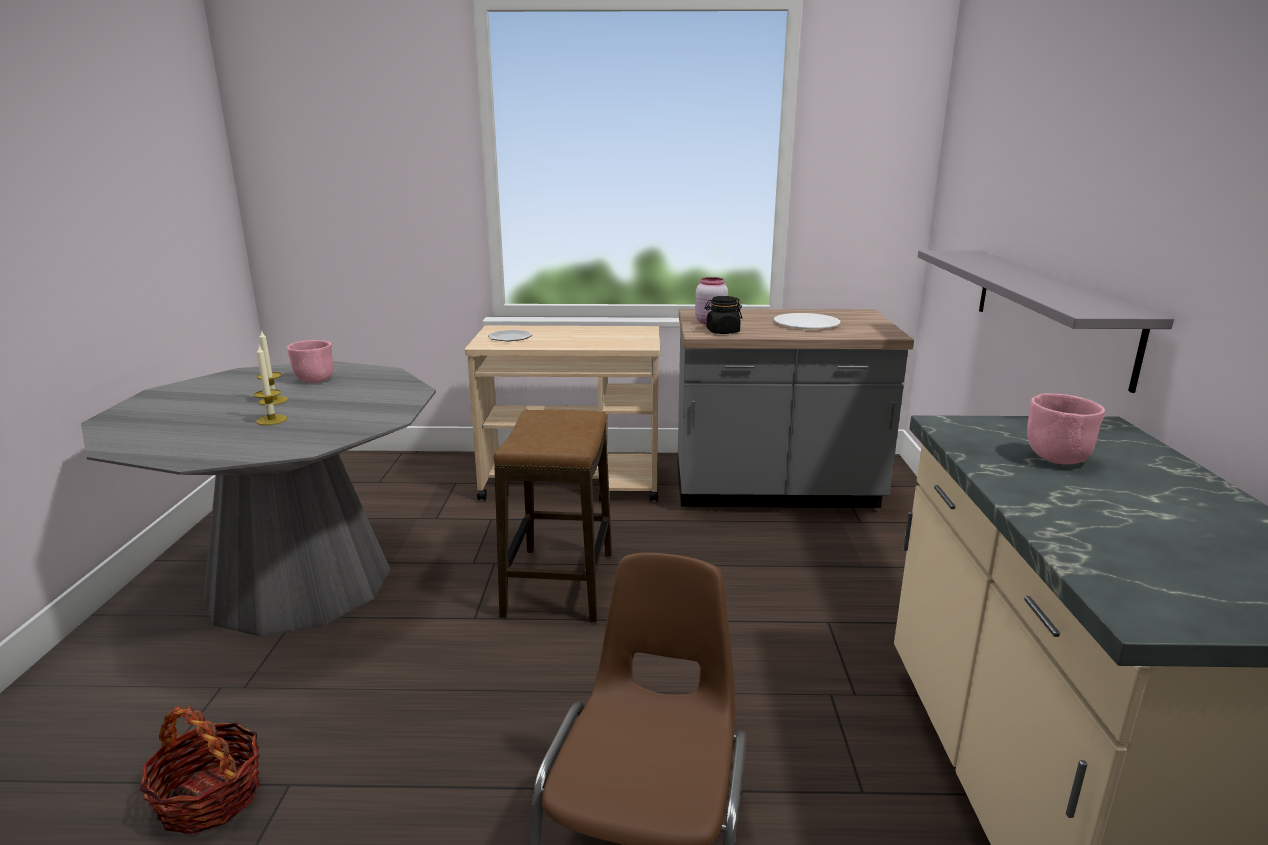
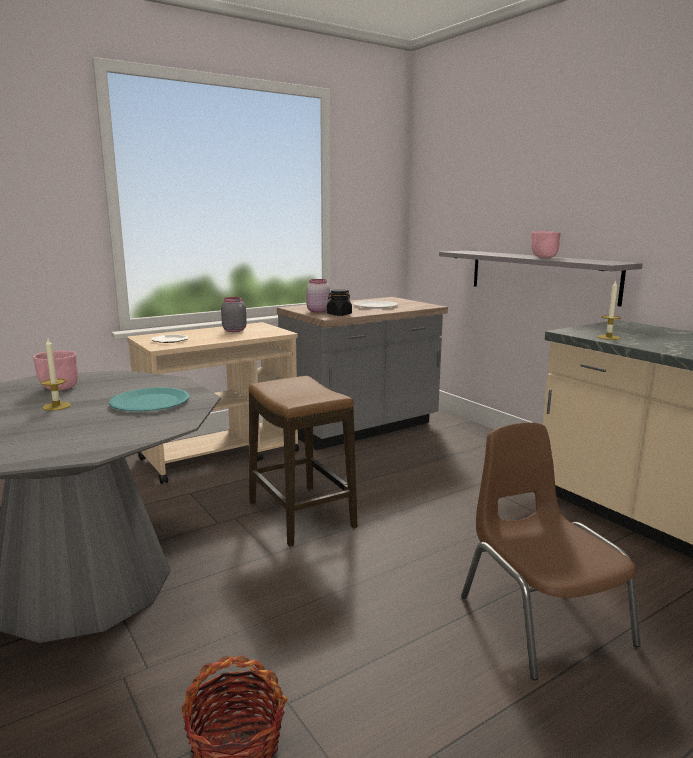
camera: 35 degrees left, 5 degrees down
candle [254,346,288,425] -> candle moved to [597,281,621,340]
pink bowl [1027,394,1105,465] -> pink bowl moved to [531,231,561,258]
none -> turquoise plate [109,387,190,411]
none -> grey jar [221,297,247,332]

